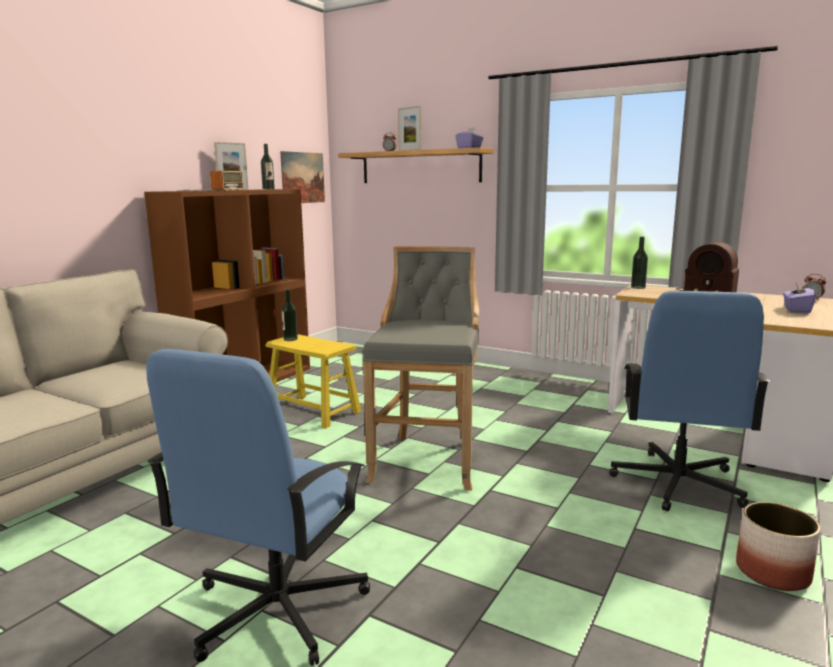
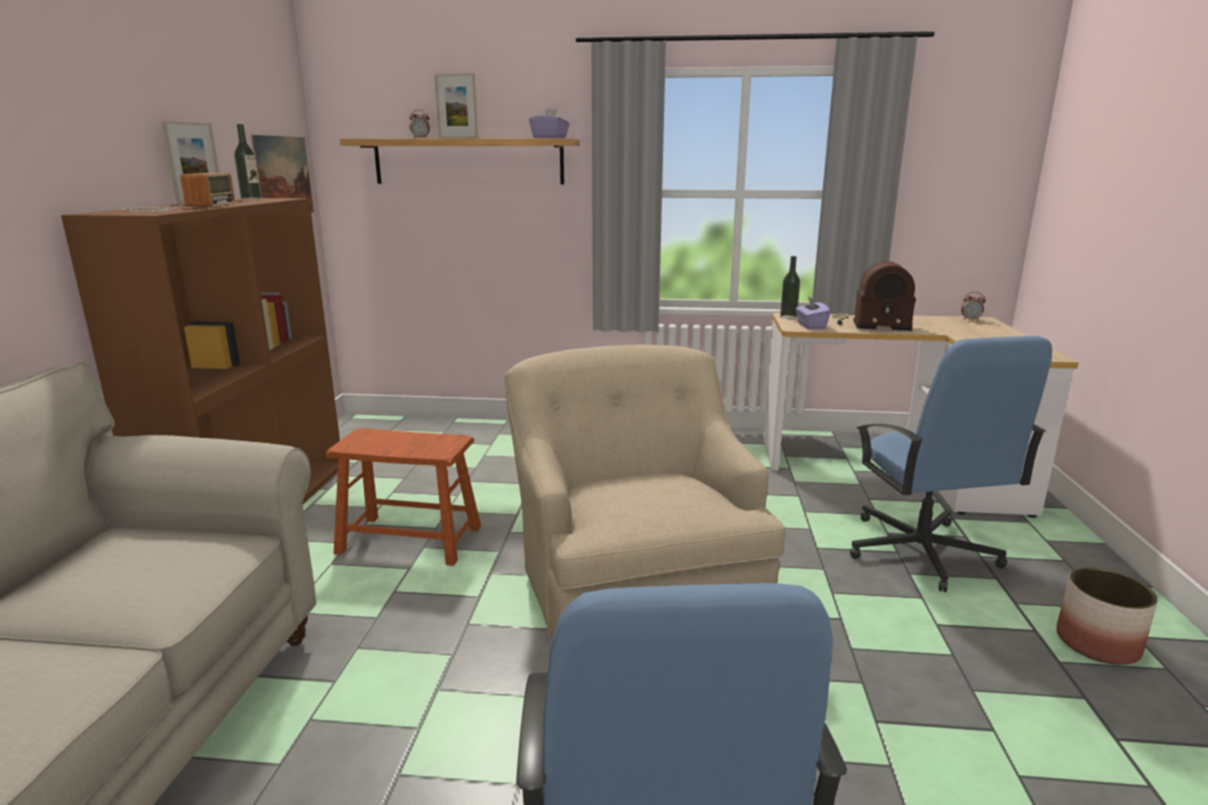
camera: 25 degrees left, 5 degrees up
yellow stool [265,334,361,429] -> brown stool [326,428,481,566]
bottle [282,289,298,341] -> none
grey stool [363,246,479,491] -> beige armchair [504,345,785,640]
purple tissue box [783,283,816,313] -> purple tissue box moved to [796,296,830,329]

